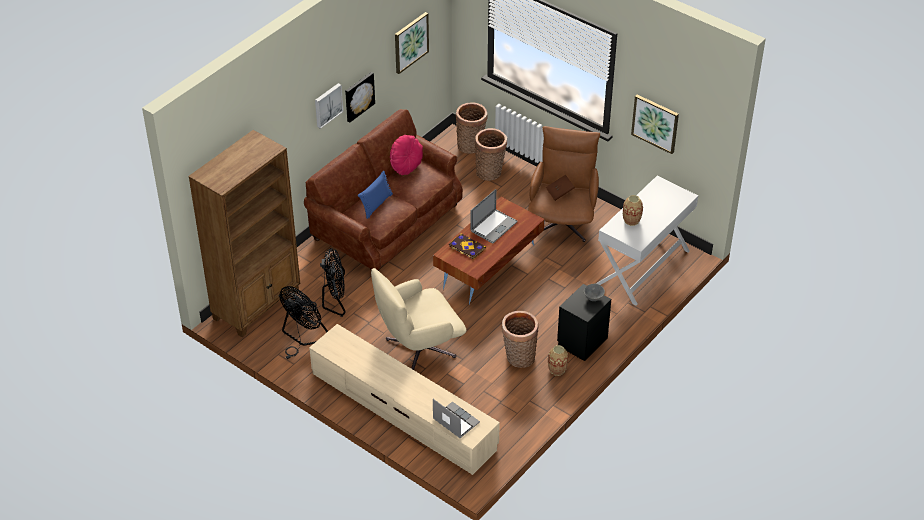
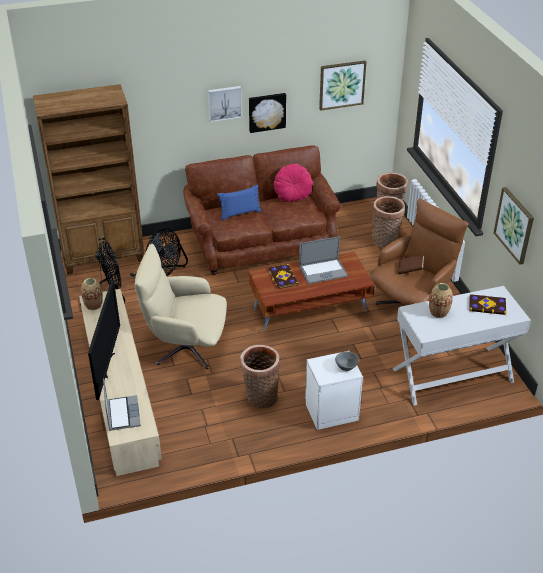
camera: 35 degrees right, 5 degrees down
vase [548,345,568,376] -> vase moved to [81,278,103,310]
black nightstand [557,284,611,361] -> white nightstand [305,351,363,430]
none -> television [88,280,120,400]
none -> book [469,294,506,315]

